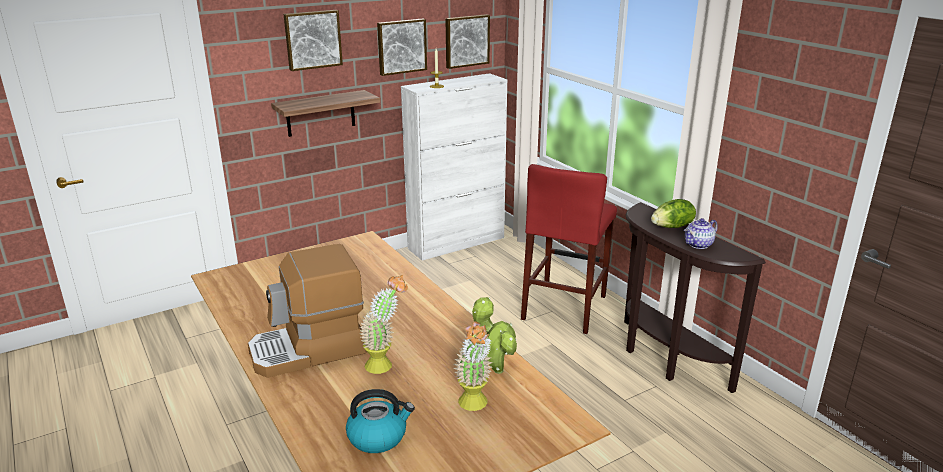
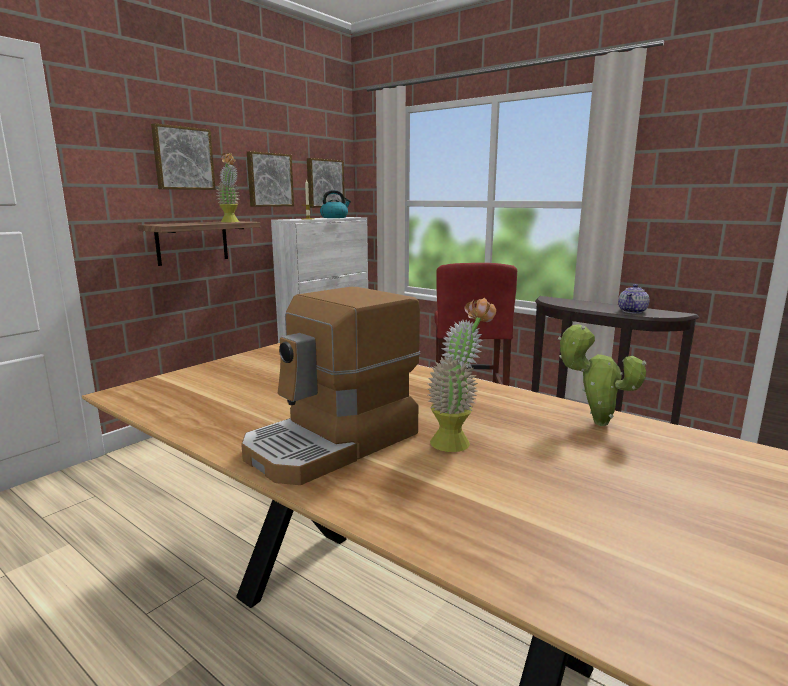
camera: 20 degrees left, 10 degrees down
kettle [346,389,415,453] -> kettle moved to [320,190,351,218]
potted plant [453,321,493,411] -> potted plant moved to [215,153,240,222]
lettuce [651,199,696,228] -> none

